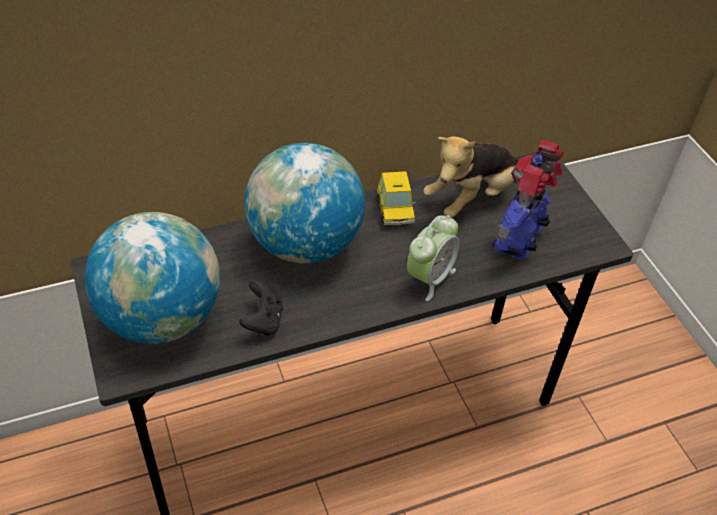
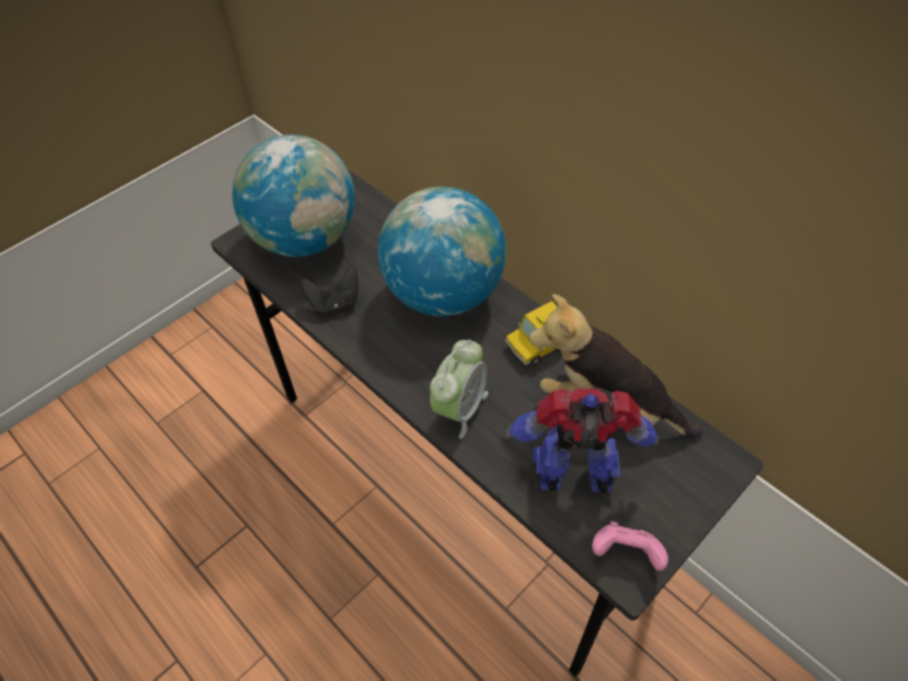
camera: 70 degrees right, 5 degrees up
alarm clock [407,215,459,301] -> alarm clock turned 75 degrees counterclockwise [430,340,488,439]
none -> pink game controller [592,521,668,571]

